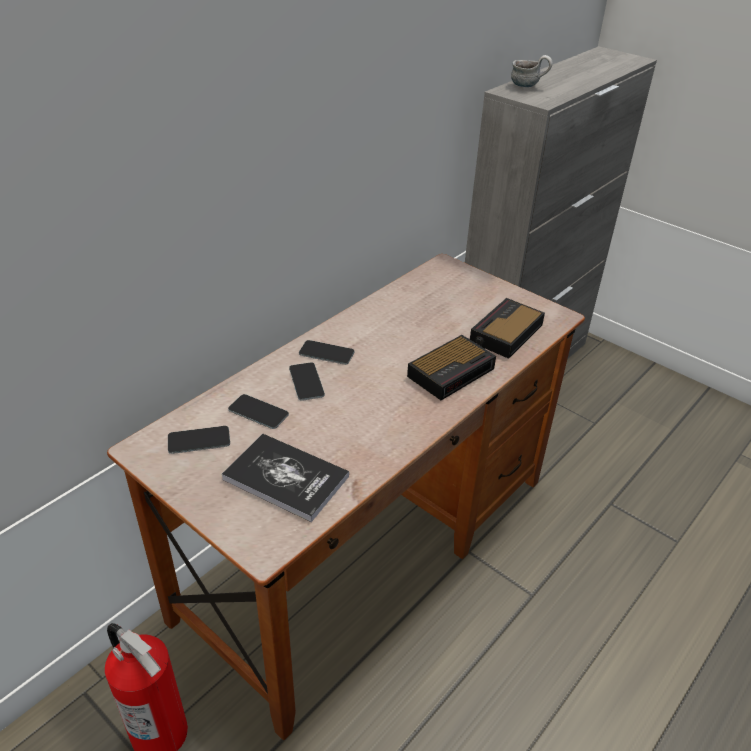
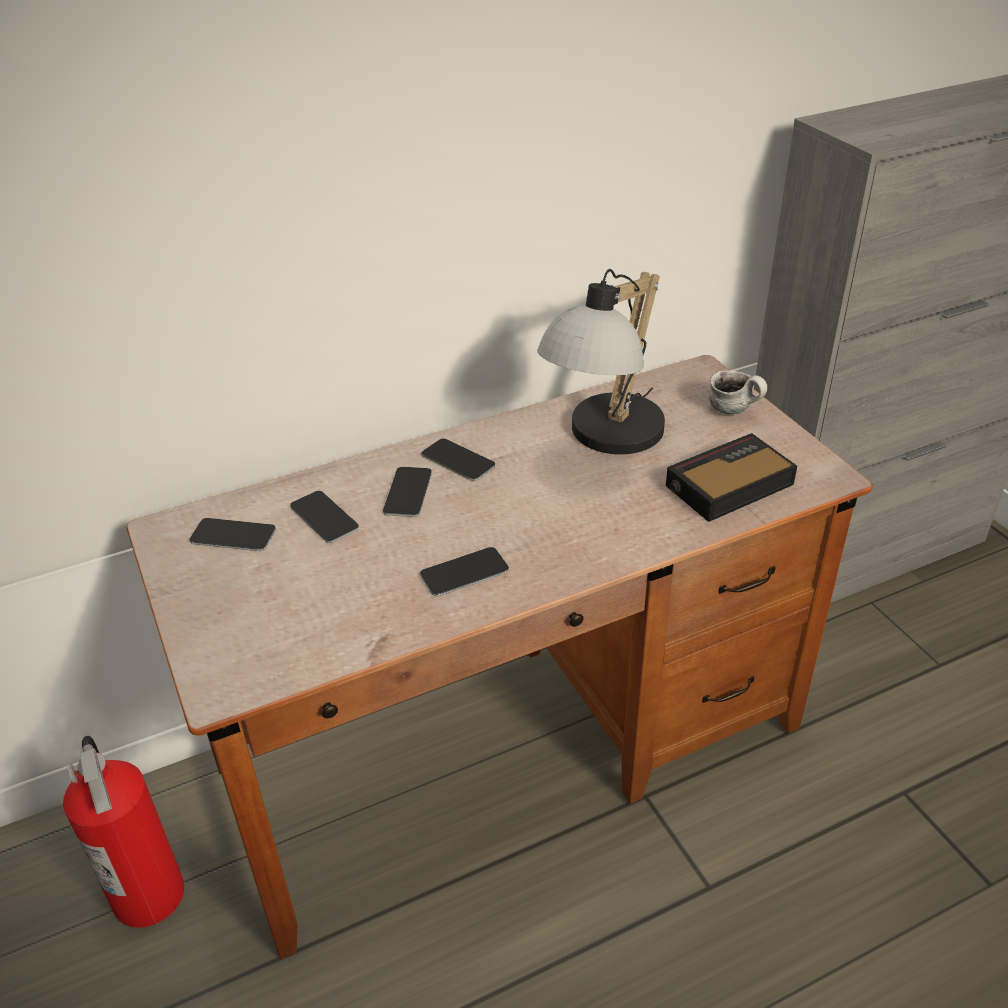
camera: 25 degrees right, 0 degrees up
book [222,433,349,522] -> none
alarm clock [407,335,496,400] -> none
mug [511,55,553,87] -> mug moved to [709,370,767,414]
none -> phone [420,547,509,596]
none -> table lamp [538,269,665,455]

